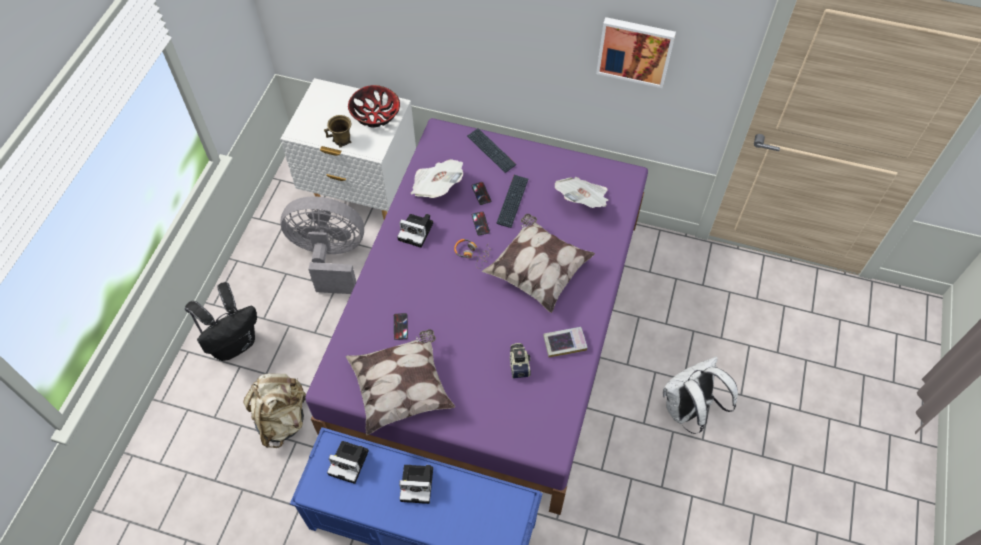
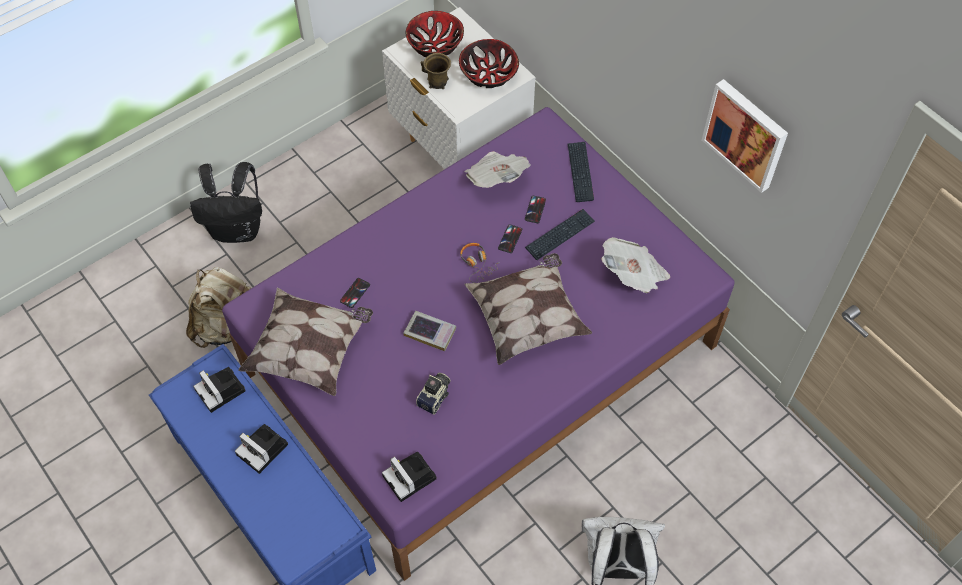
camera: 35 degrees right, 0 degrees up
grey fan [280,197,364,294] -> none
camera [397,214,433,248] -> camera moved to [382,451,437,502]
book [543,327,588,358] -> book moved to [403,311,456,351]
none -> bowl [405,11,464,57]

